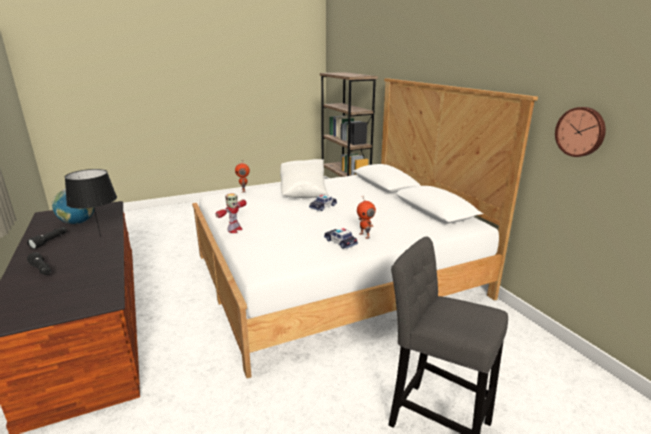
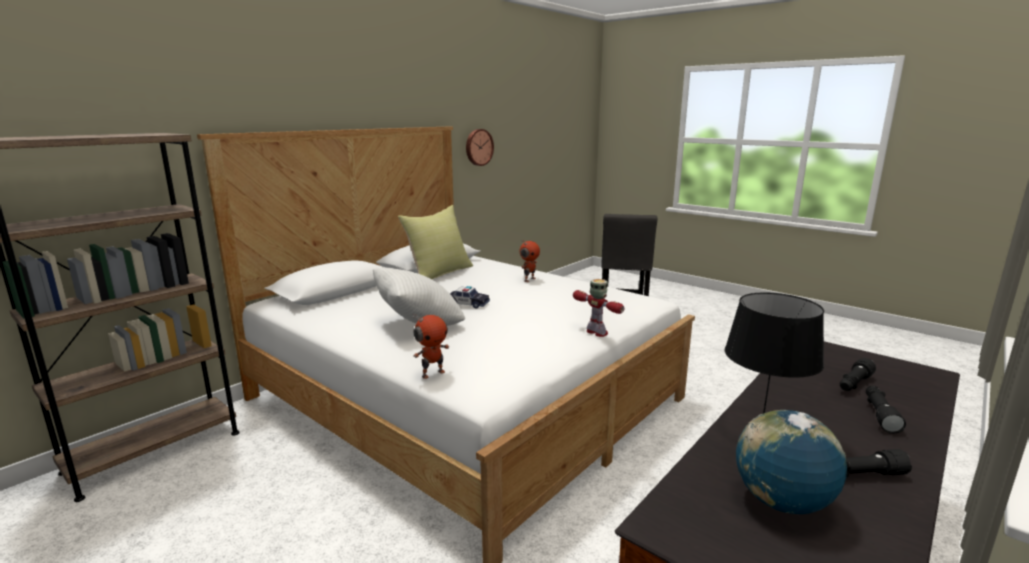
camera: 115 degrees left, 5 degrees down
toy robot [215,193,247,233] -> toy robot turned 45 degrees clockwise [573,279,624,337]
toy car [324,228,358,249] -> none
none -> yellow pillow [398,205,473,279]
none -> black flashlight [840,358,876,391]

